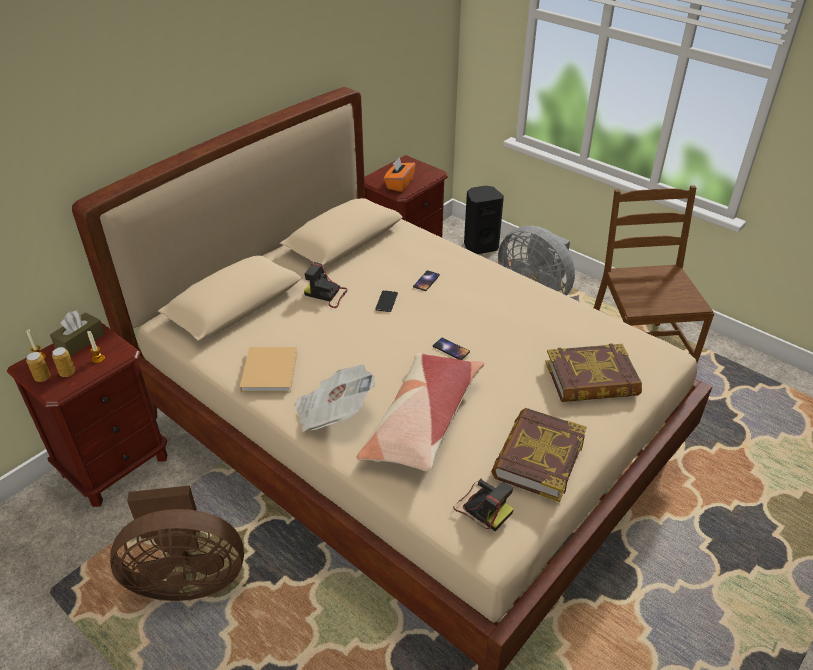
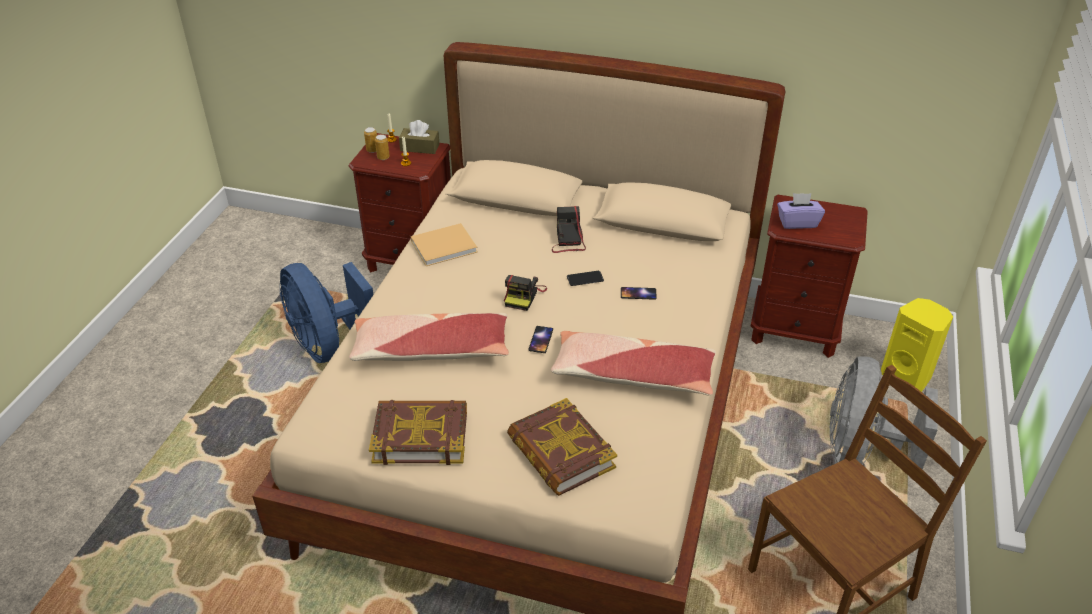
camera: 65 degrees right, 0 degrees up
brown fan [110,485,244,601] -> blue fan [280,262,374,363]
newspaper [295,364,375,432] -> none
orange tissue box [384,157,415,192] -> purple tissue box [777,193,825,229]
camera [453,478,514,531] -> camera moved to [504,275,547,311]
black speaker [464,186,504,254] -> yellow speaker [881,298,953,392]
none -> pillow [551,331,716,395]

